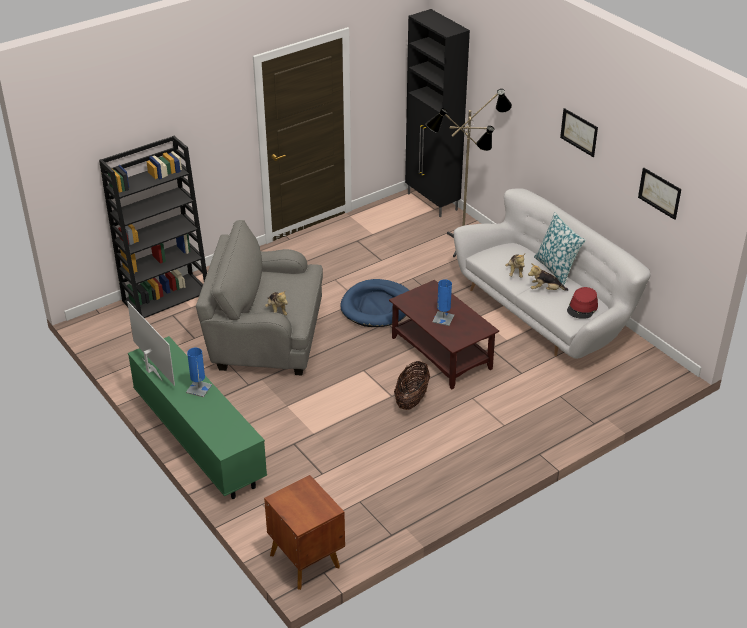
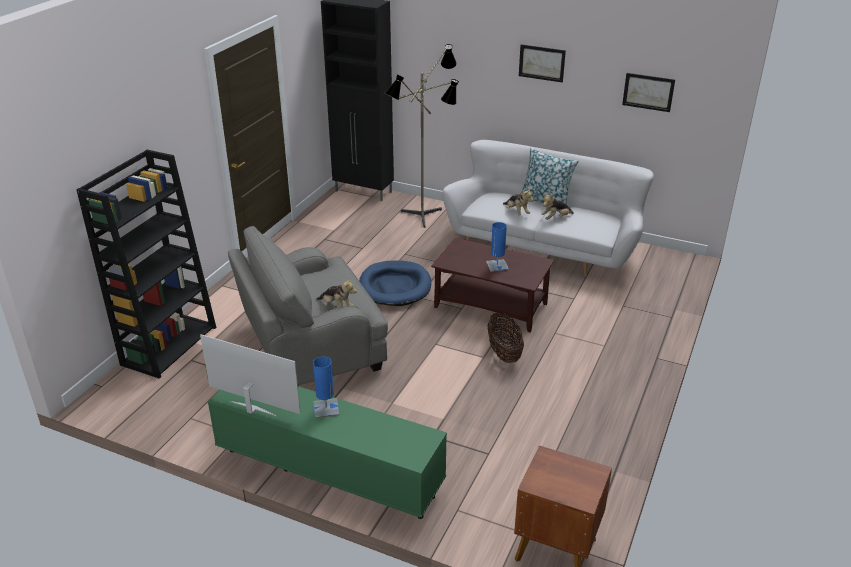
camera: 30 degrees left, 5 degrees down
red hat [567,287,598,319] -> none

